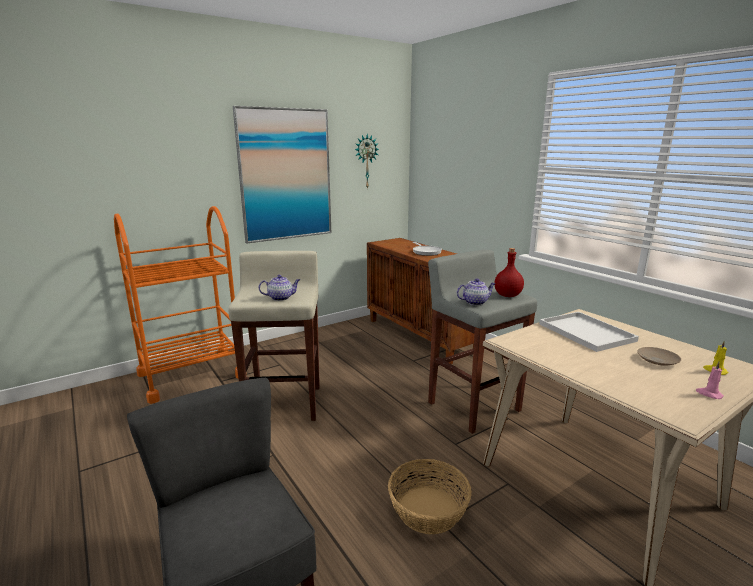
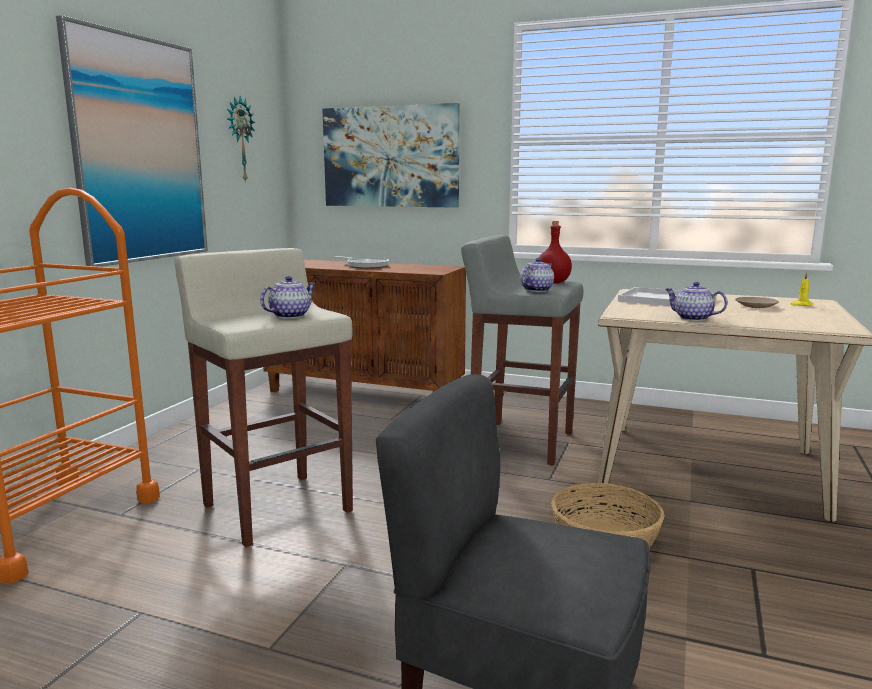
camera: 35 degrees left, 5 degrees down
pink candle [696,362,724,399] -> none
none -> picture [322,103,460,208]
none -> teapot [665,282,727,321]

